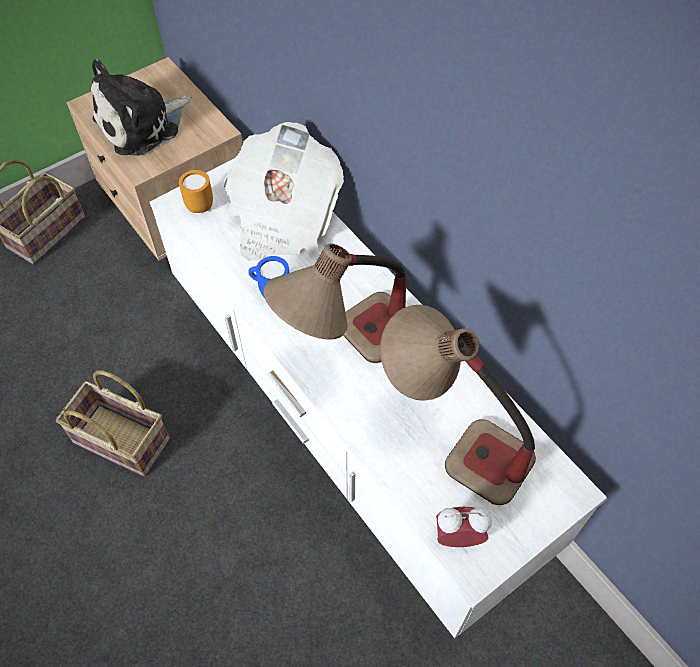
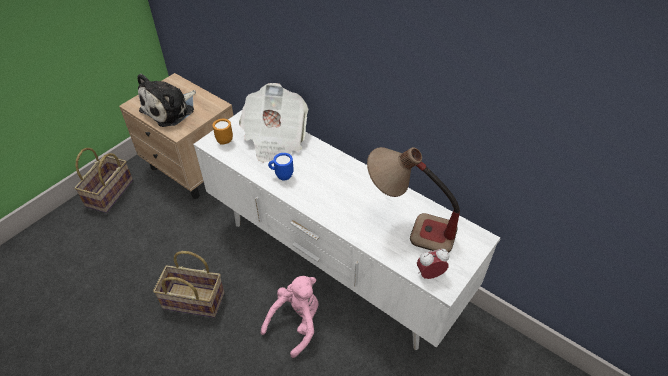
camera: 15 degrees left, 10 degrees down
table lamp [264,243,406,363] -> none
none -> pink plush toy [261,276,319,358]

